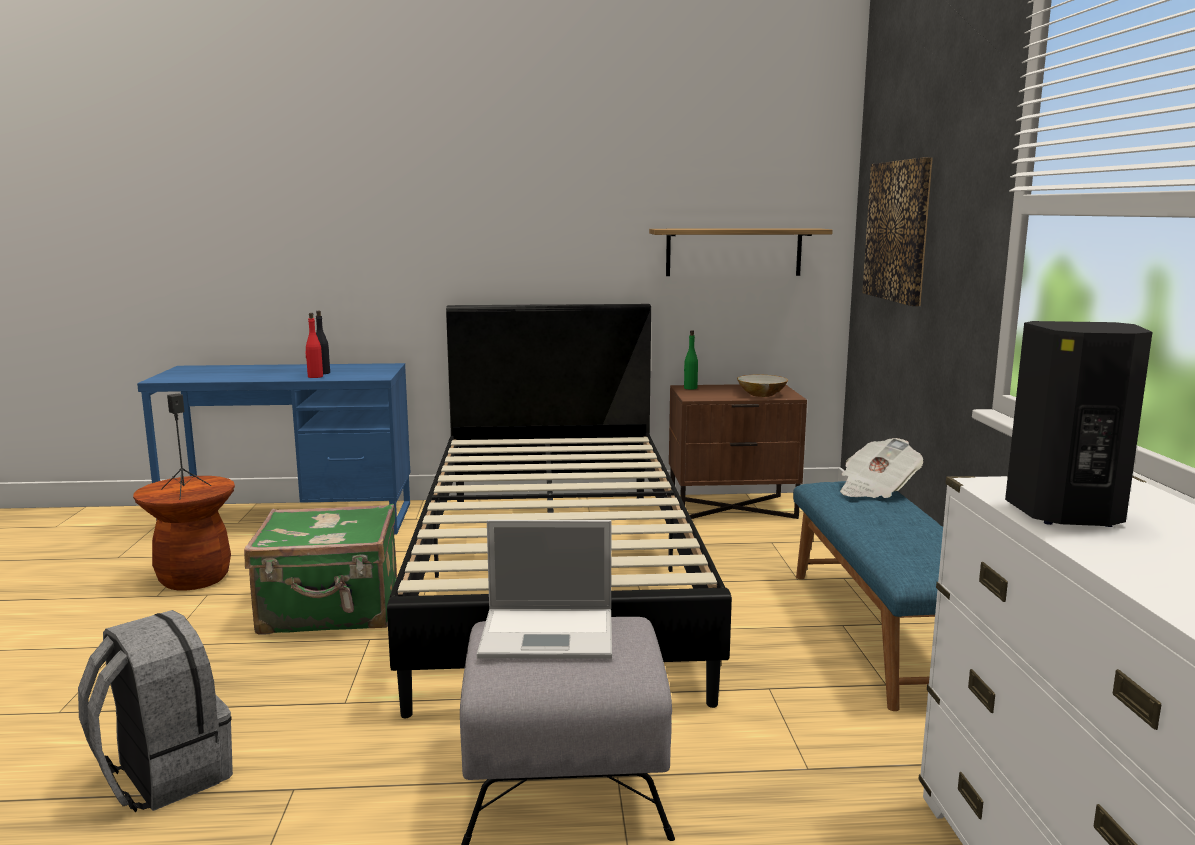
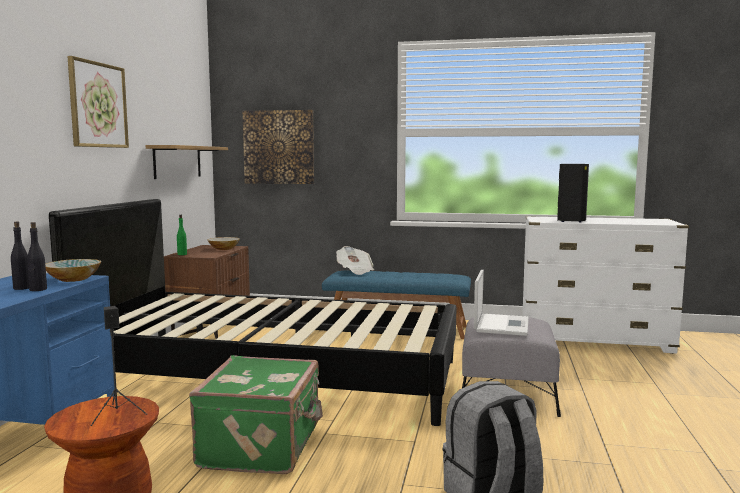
camera: 75 degrees left, 5 degrees down
red bottle [305,313,323,378] -> black bottle [27,222,47,291]
none -> bowl [45,259,101,282]
none -> picture [67,56,129,148]

